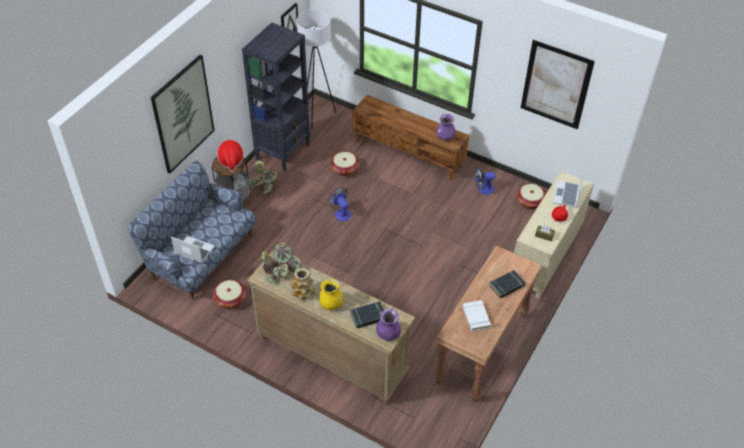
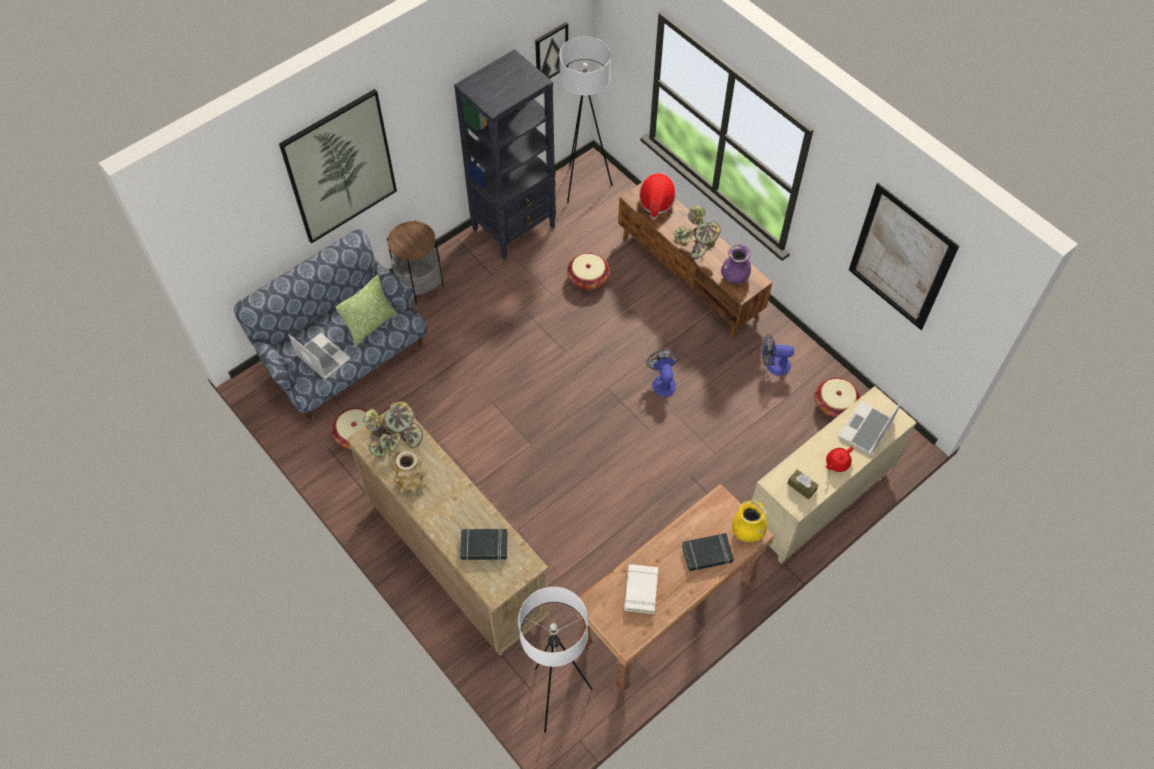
camera: 20 degrees right, 10 degrees up
hat [217,140,244,172] -> hat moved to [639,173,676,220]
potted plant [249,161,278,195] -> potted plant moved to [674,206,721,259]
yellow vase [319,279,344,310] -> yellow vase moved to [732,500,767,542]
fan [328,188,351,221] -> fan moved to [646,349,679,397]
purple vase [376,309,401,341] -> none
none -> pillow [335,275,397,347]
none -> white floor lamp [518,587,593,733]

